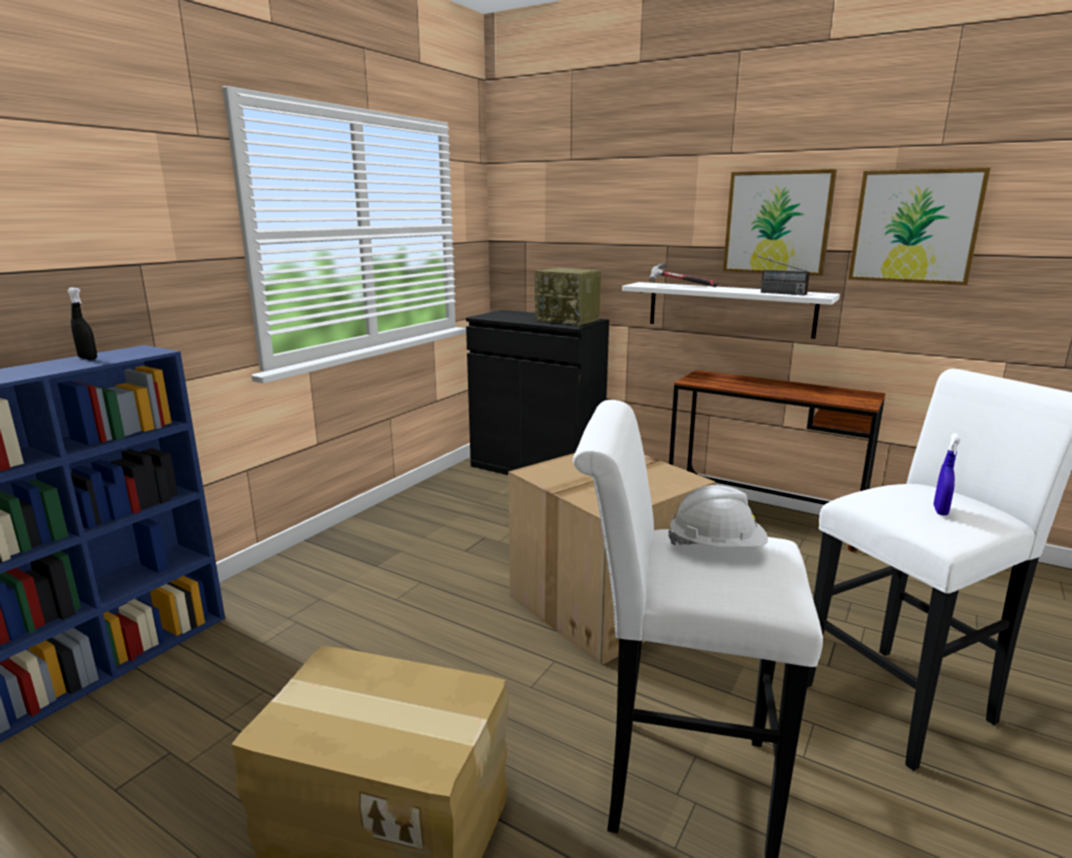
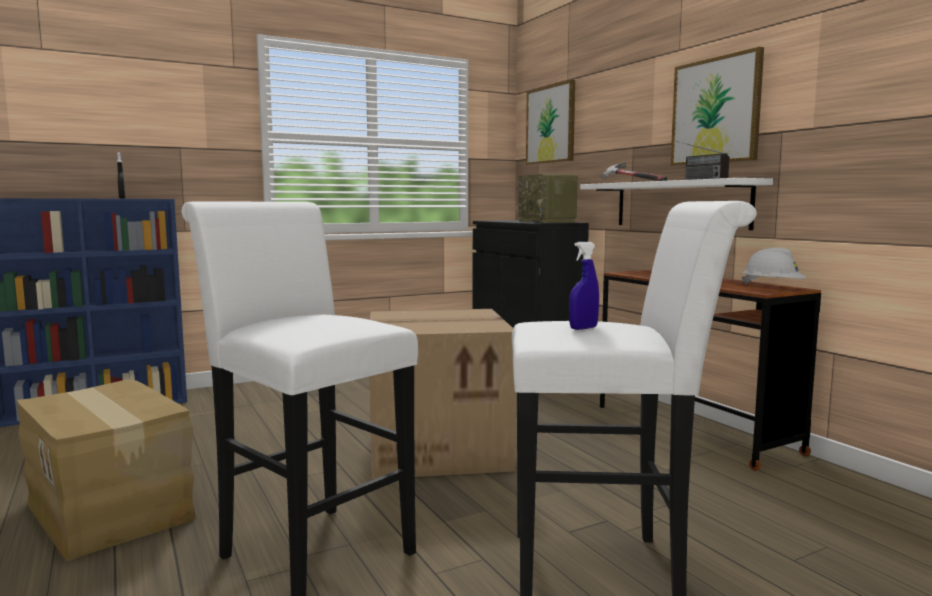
camera: 30 degrees right, 10 degrees down
white hard hat [668,485,768,547] -> white hard hat moved to [741,248,806,285]
picture [848,168,990,285] -> picture moved to [526,80,575,165]

